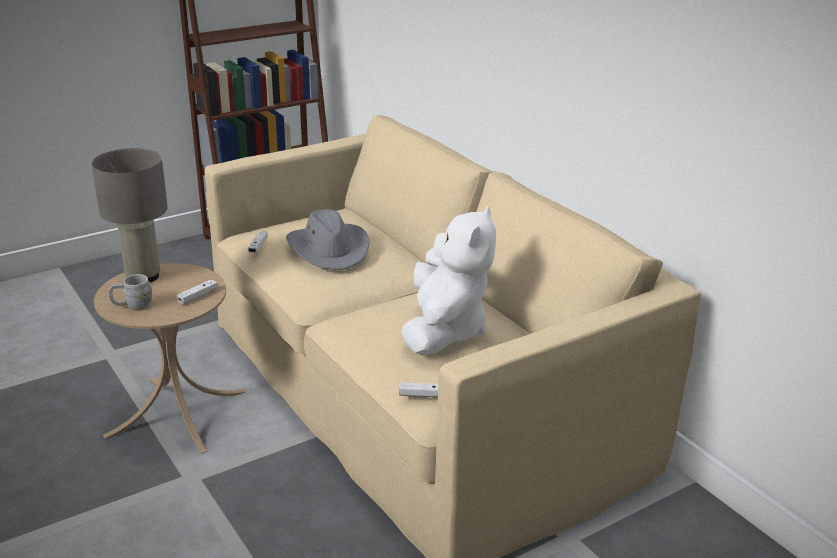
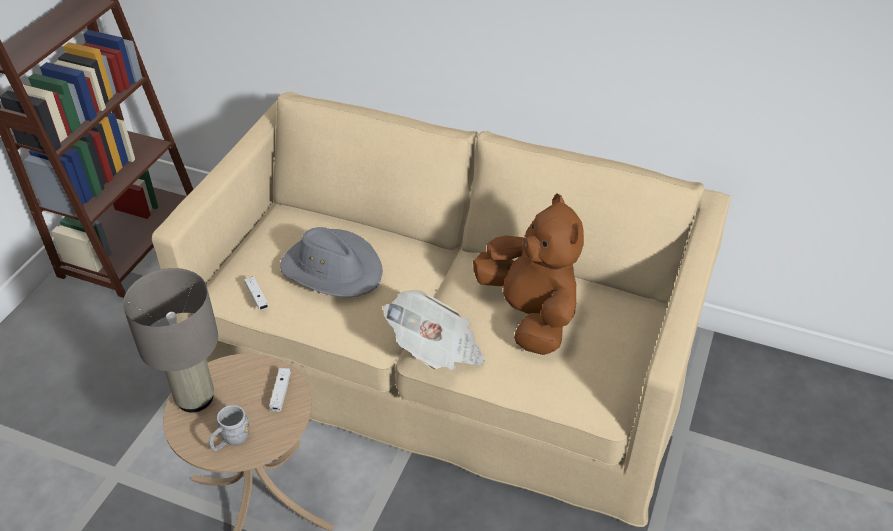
camera: 35 degrees left, 15 degrees up
white game controller [399,382,438,397] -> none
white plush toy [401,206,496,356] -> brown plush toy [473,193,584,355]
none -> newspaper [383,290,485,370]

